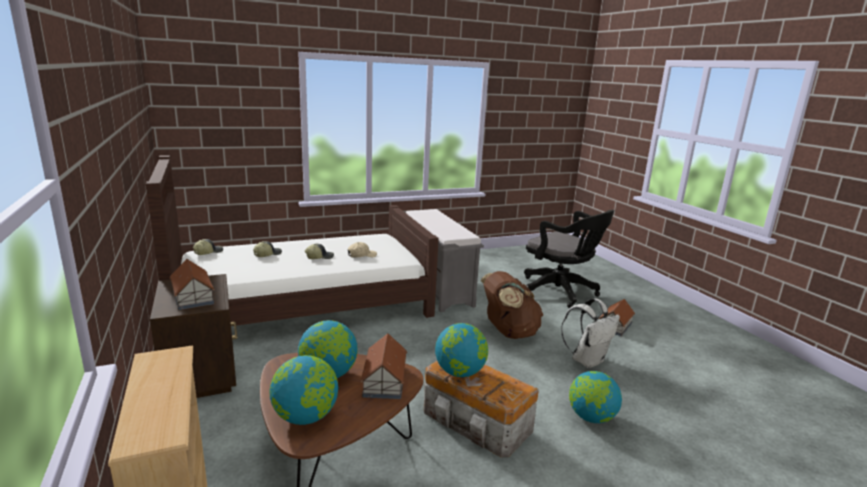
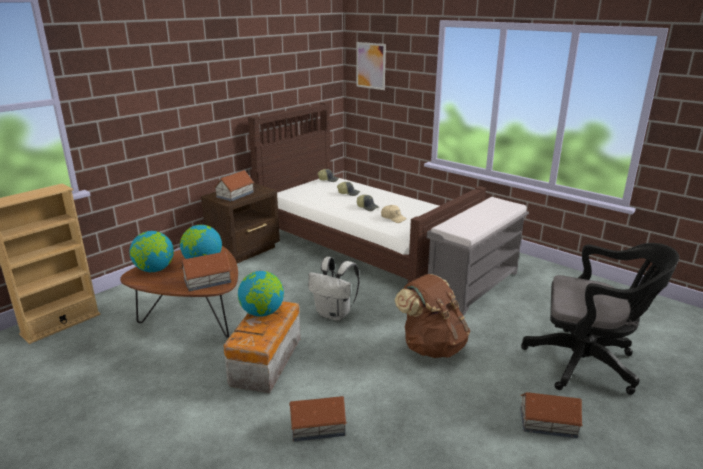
camera: 65 degrees right, 5 degrees up
black office chair [524,210,615,308] -> black office chair turned 90 degrees counterclockwise [521,243,679,395]
white backpack [561,298,620,368] -> white backpack moved to [308,257,359,321]
globe [569,371,622,423] -> toy house [289,396,347,442]
none -> picture [356,42,386,90]

